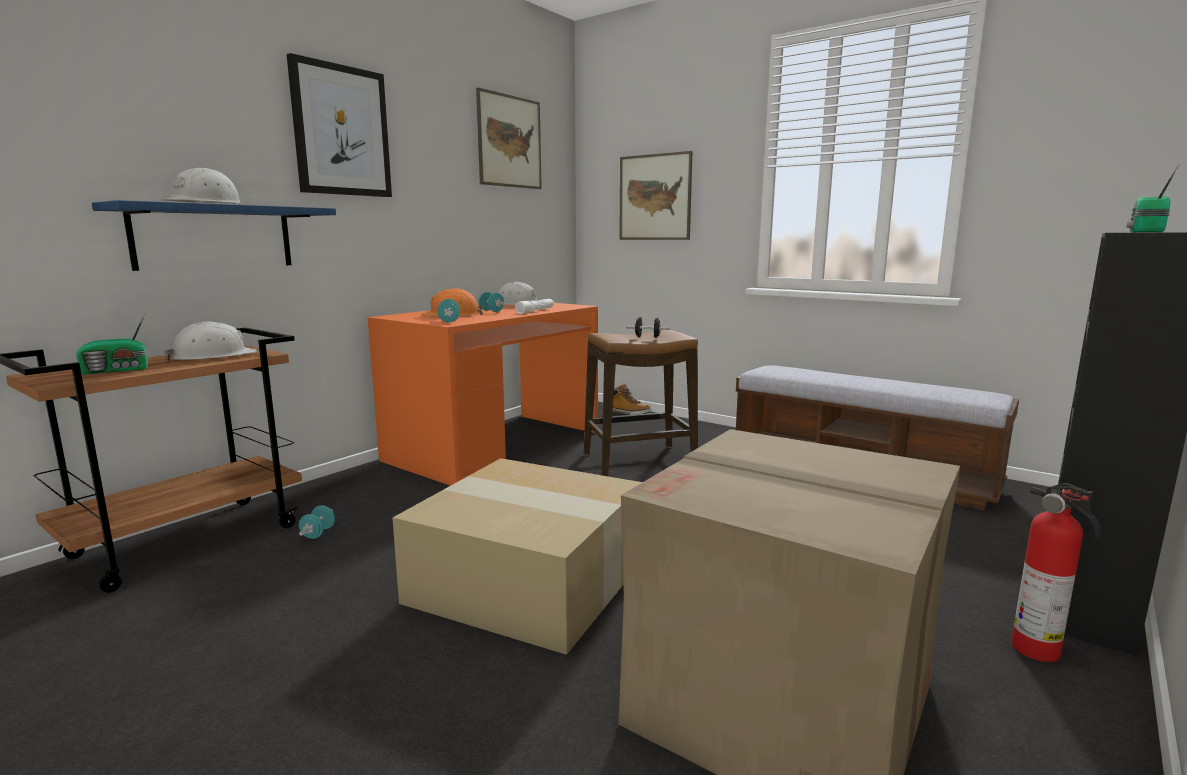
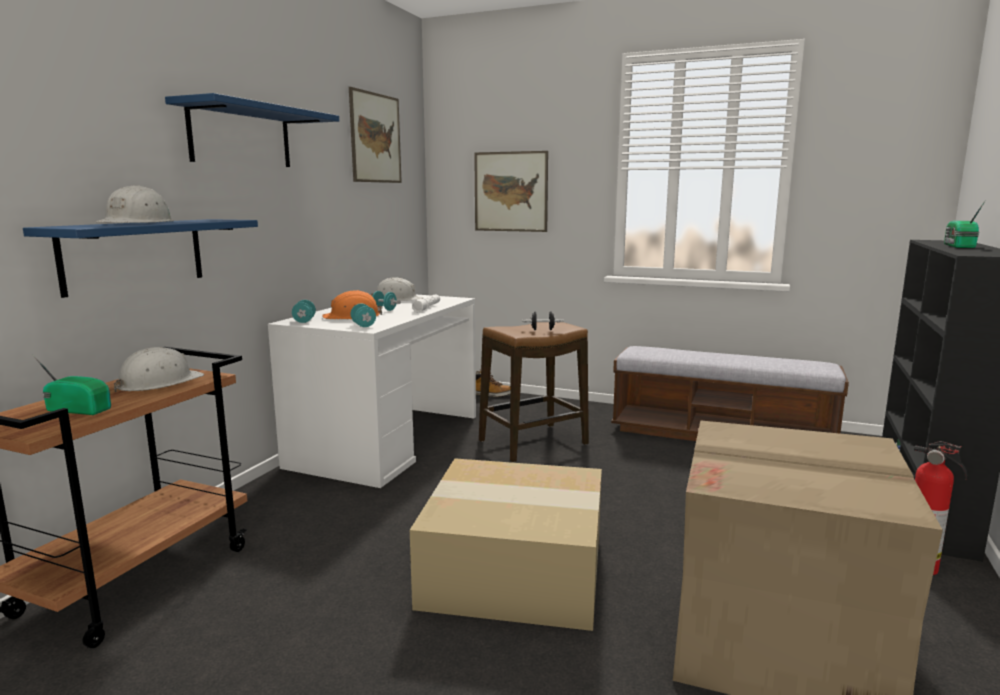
camera: 15 degrees left, 0 degrees up
radio [76,314,148,375] -> radio turned 120 degrees counterclockwise [32,354,111,415]
picture [287,53,392,197] -> blue shelf [165,93,339,167]
turquoise dumbbell [299,505,335,539] -> turquoise dumbbell moved to [292,300,316,323]
orange desk [367,303,598,486] -> white desk [268,295,476,488]

